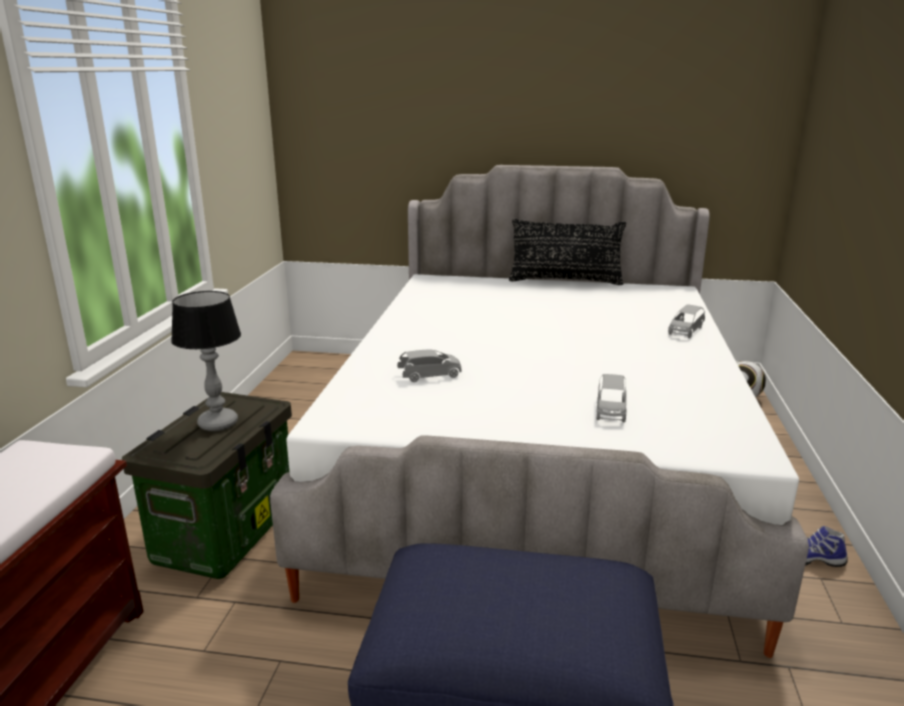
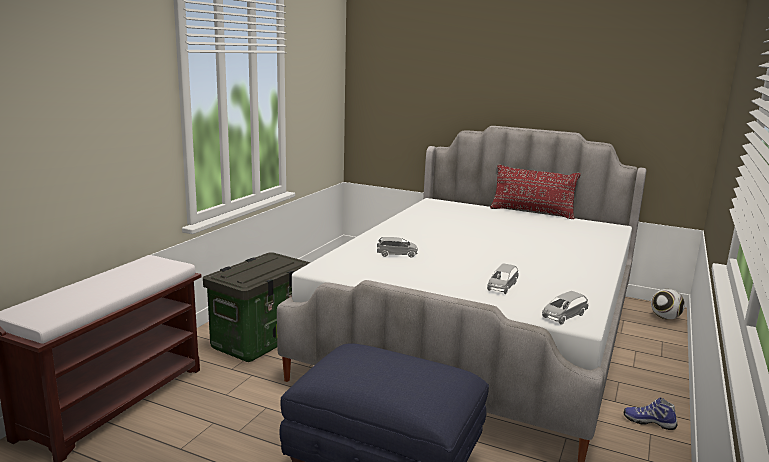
camera: 15 degrees right, 5 degrees down
table lamp [171,291,241,431] -> none
black pillow [509,219,626,285] -> red pillow [490,164,581,219]
grey toy car [668,304,705,338] -> grey toy car moved to [542,291,588,325]

